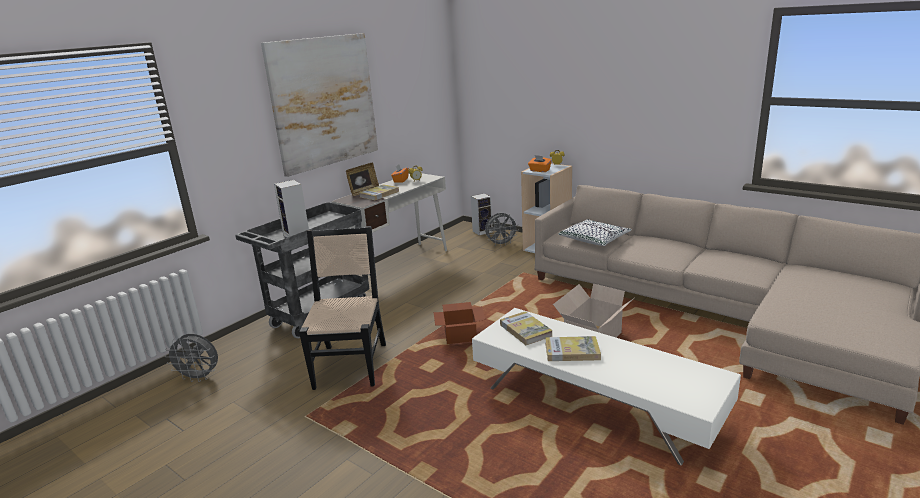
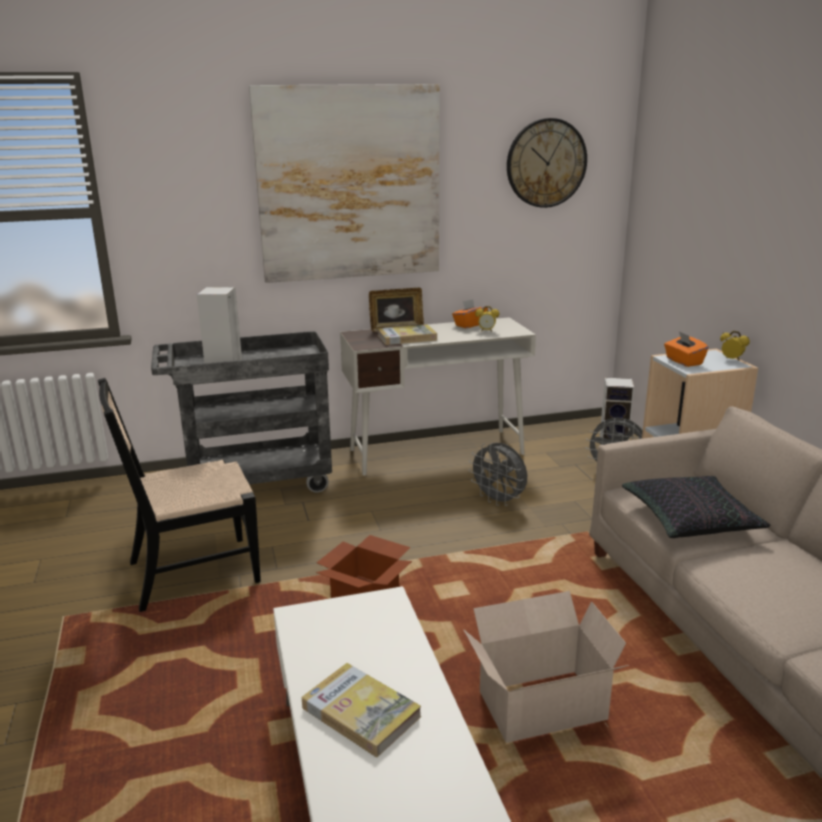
camera: 35 degrees right, 0 degrees up
grey fan [165,334,218,382] -> grey fan moved to [468,443,527,506]
chair [299,226,386,390] -> chair turned 150 degrees counterclockwise [98,378,261,612]
book [500,311,553,345] -> none
white pillow [559,219,632,246] -> black pillow [622,476,771,538]
none -> wall clock [507,118,587,208]

